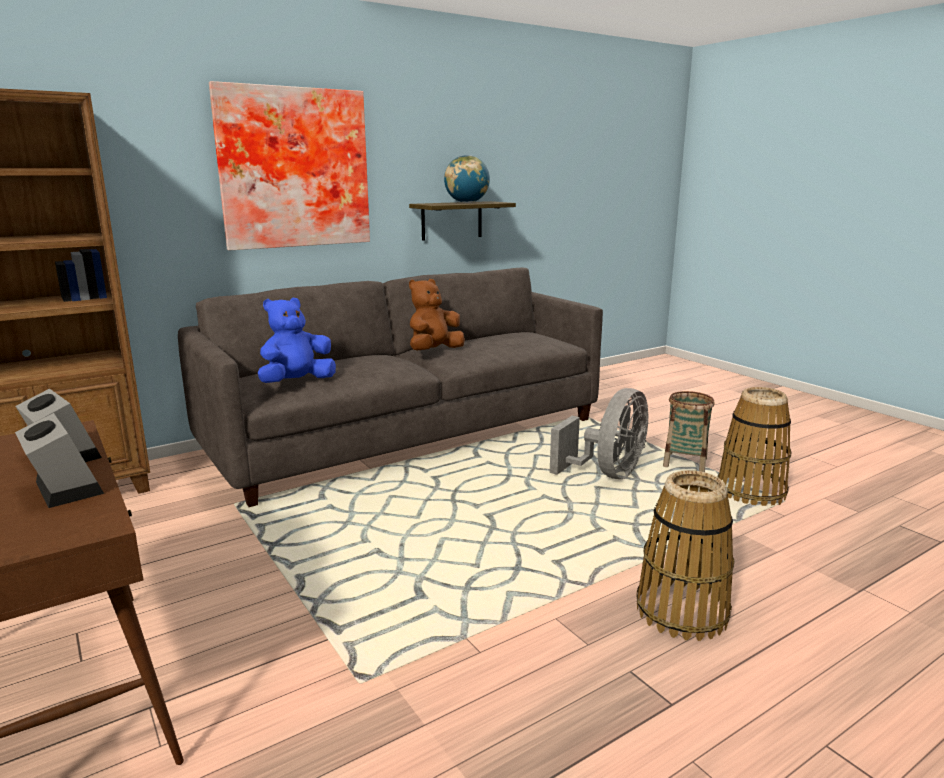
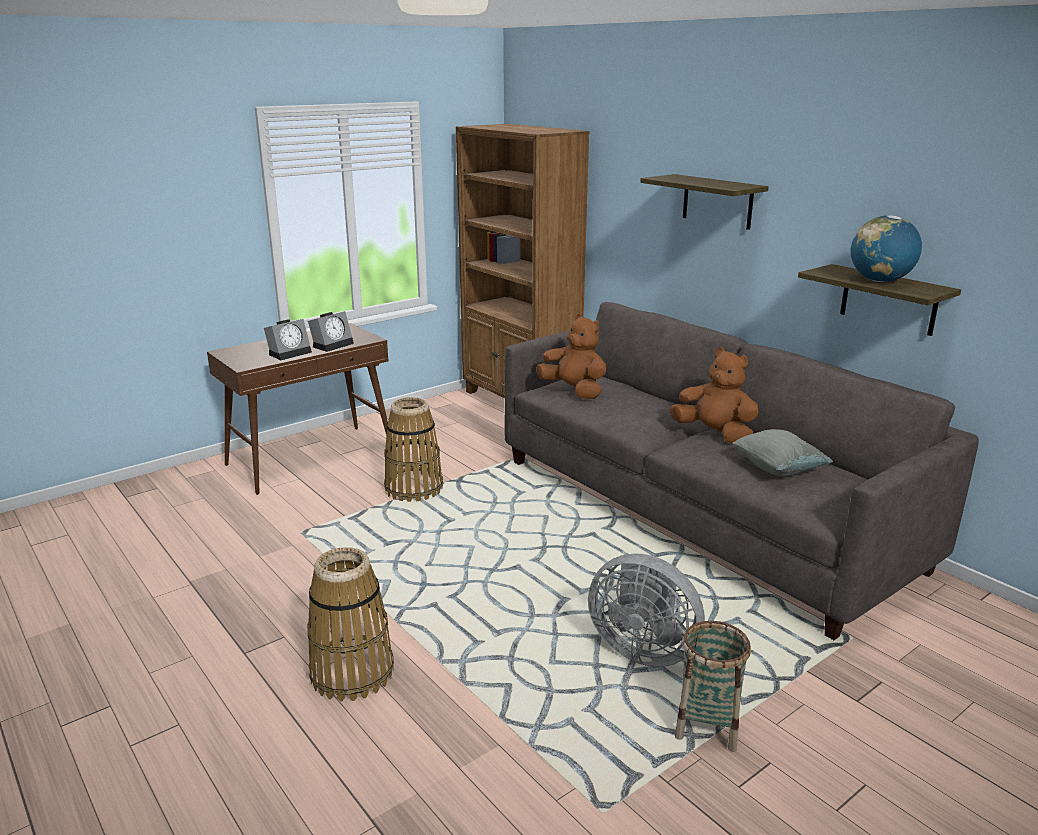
camera: 85 degrees right, 5 degrees up
picture [209,81,370,251] -> shelf [640,174,769,230]
blue plush toy [258,298,336,383] -> brown plush toy [536,314,606,399]
basket [718,387,792,506] -> basket moved to [384,397,443,502]
none -> grey pillow [732,429,833,476]

